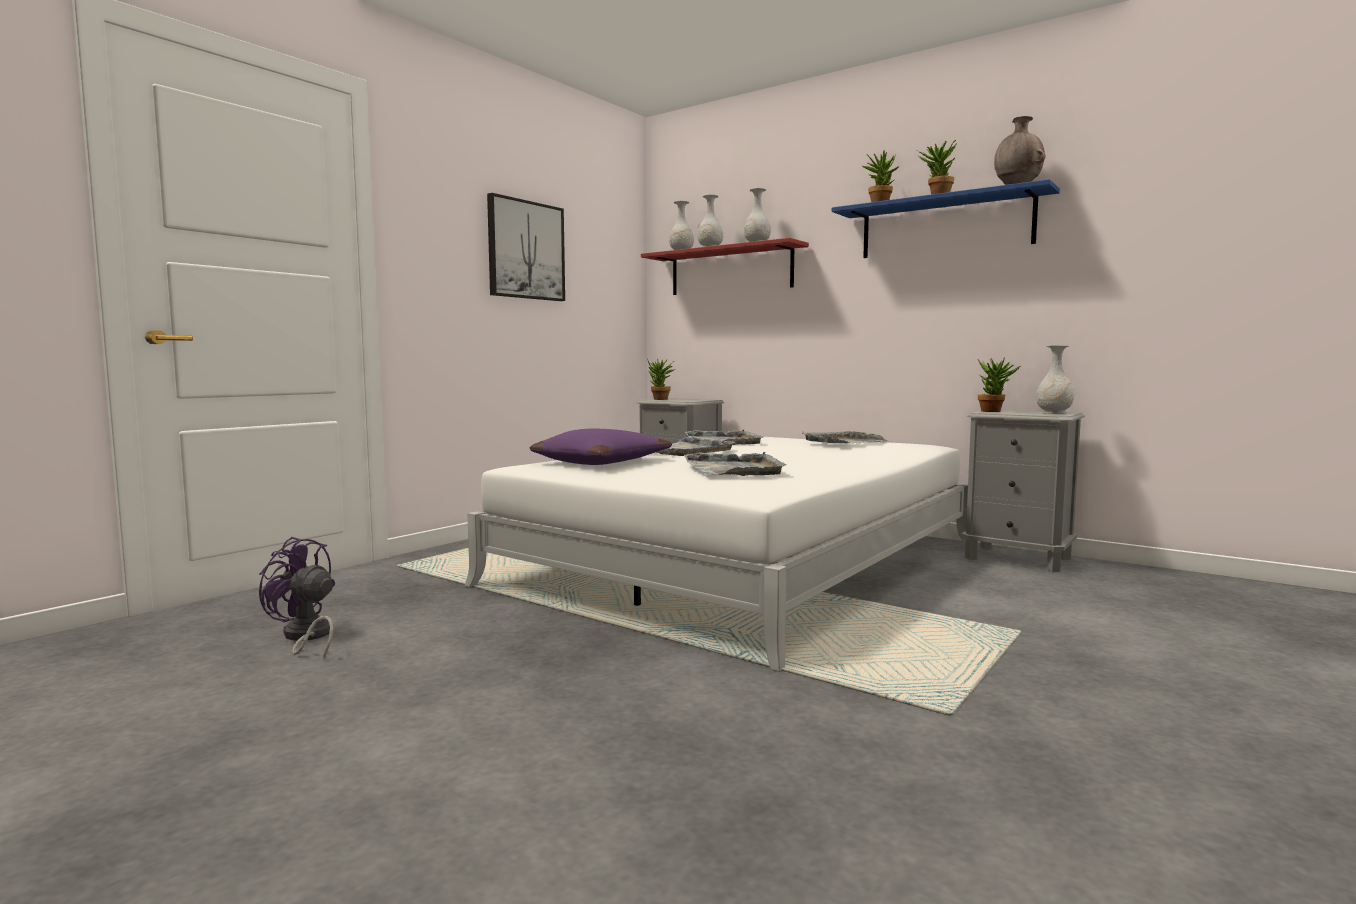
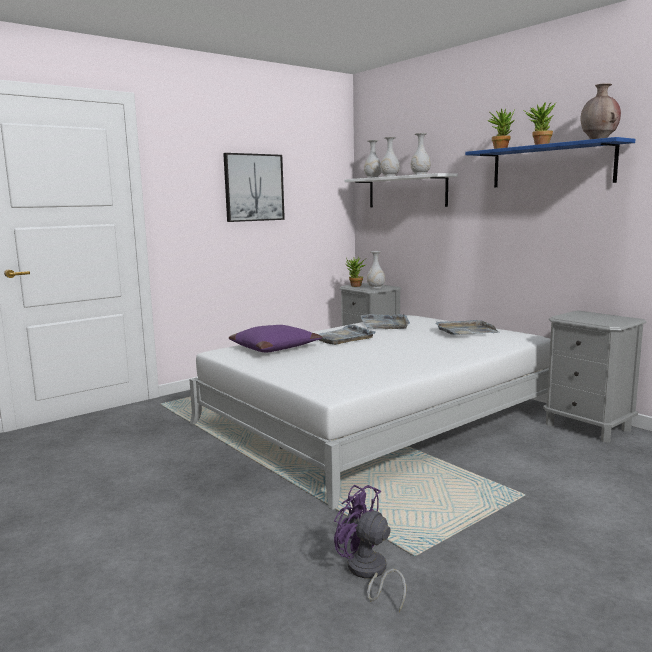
camera: 15 degrees right, 5 degrees up
purple fan [259,537,335,659] -> purple fan moved to [334,485,406,612]
red shelf [641,238,809,295] -> white shelf [344,173,458,208]
grey tray [684,452,786,476] -> none
potted plant [978,357,1021,412] -> none
white vase [1036,345,1074,414] -> white vase moved to [367,251,385,289]

